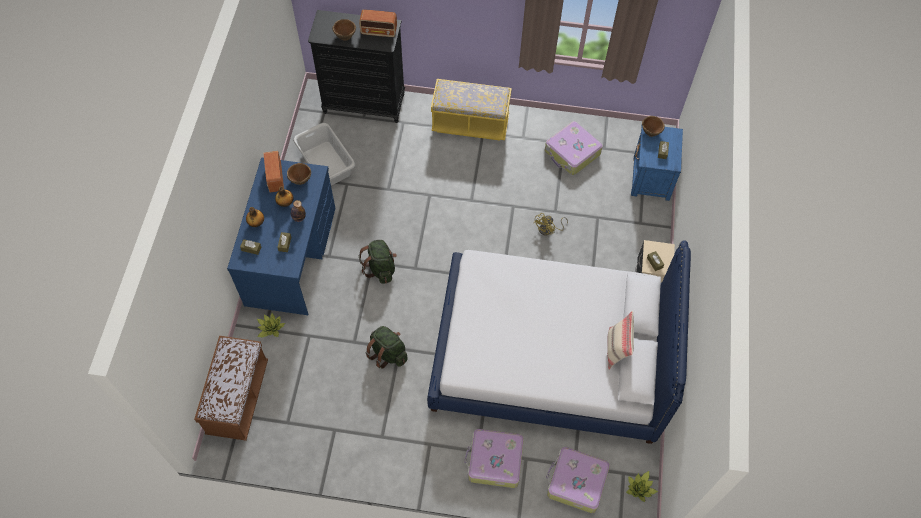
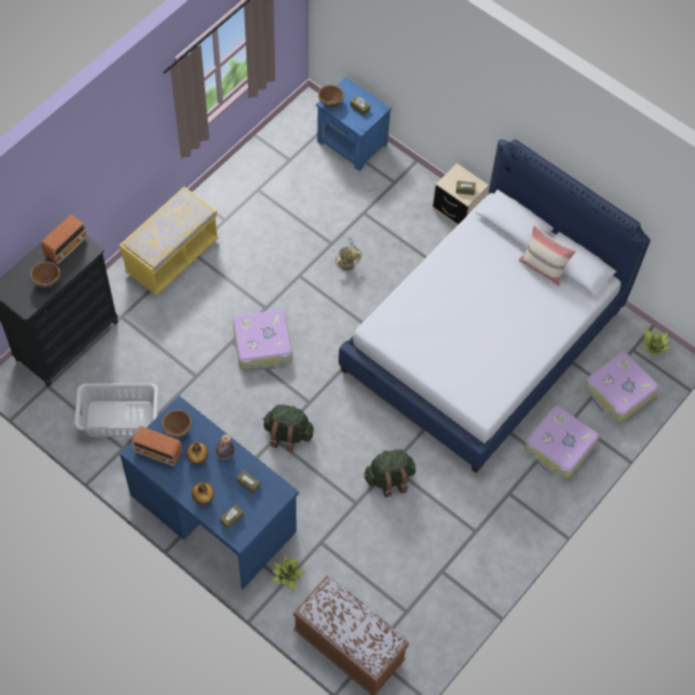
camera: 60 degrees left, 0 degrees up
suitcase [545,121,603,175] -> suitcase moved to [233,310,292,369]

